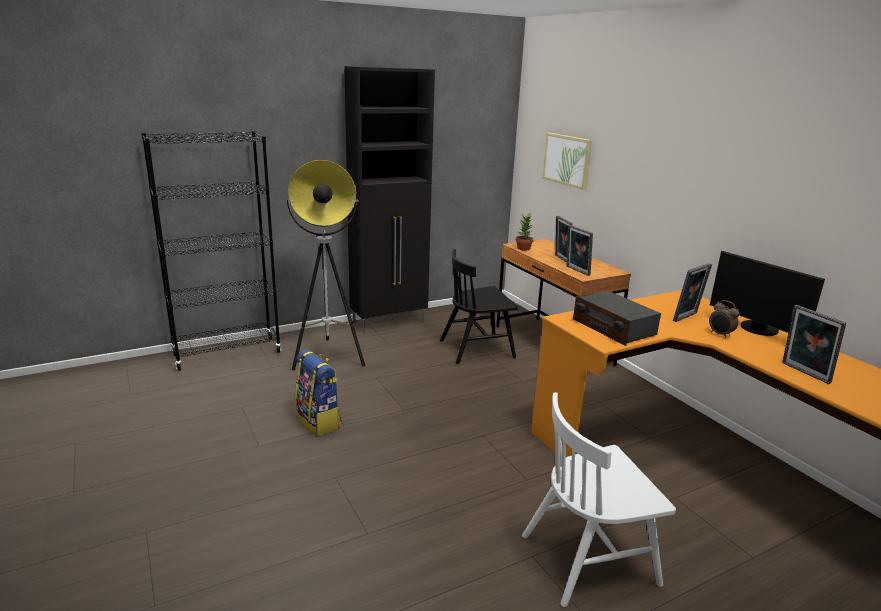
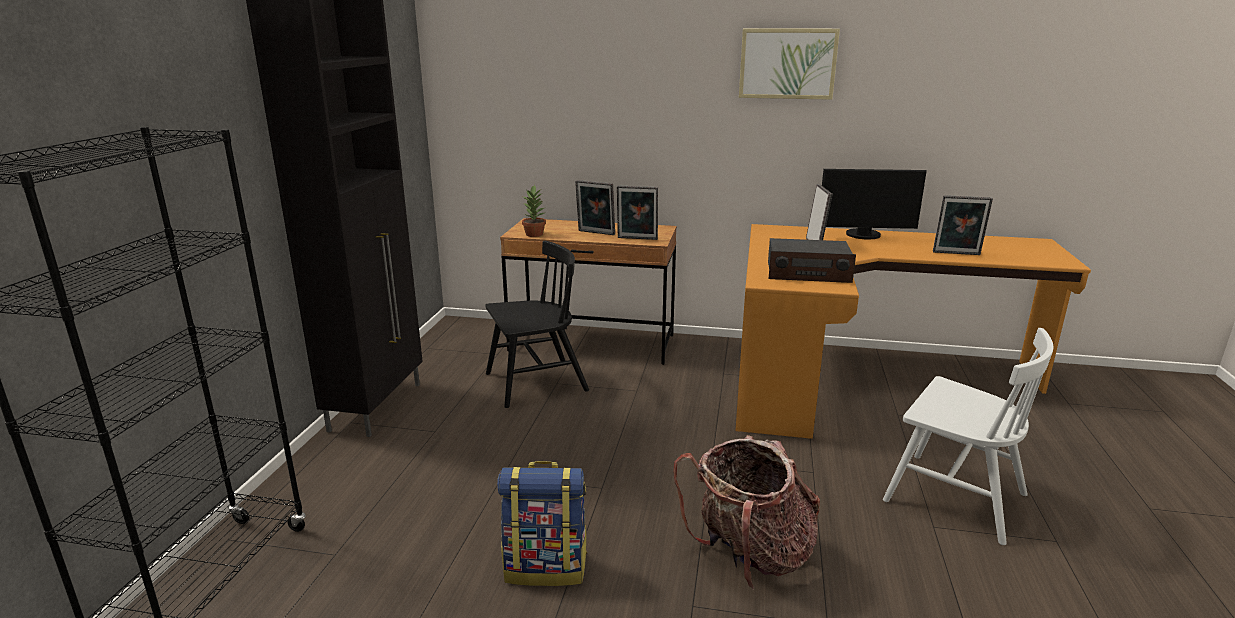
camera: 50 degrees left, 0 degrees up
floor lamp [287,160,365,371] -> none
black chair [440,249,518,364] -> black chair turned 135 degrees counterclockwise [485,241,589,408]
white chair [522,392,676,607] -> white chair turned 75 degrees counterclockwise [883,328,1053,545]
picture [542,133,592,190] -> picture moved to [739,28,840,100]
alarm clock [709,300,740,338] -> none
none -> backpack [673,435,820,589]

